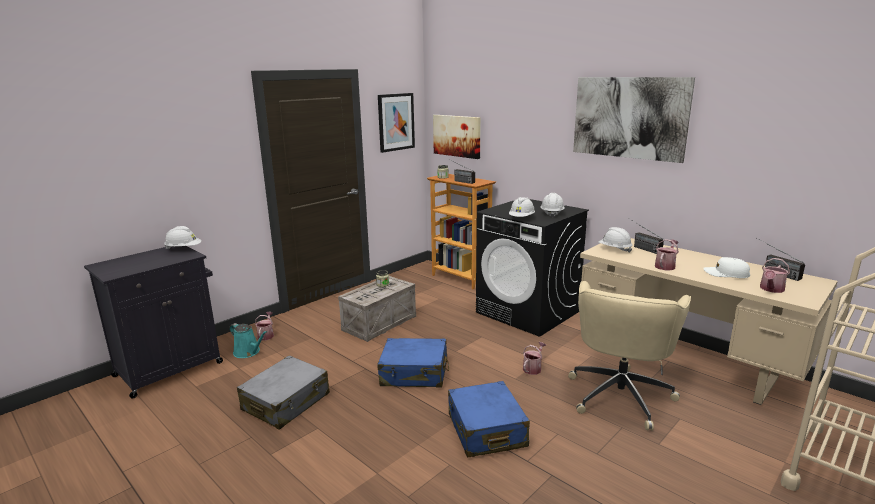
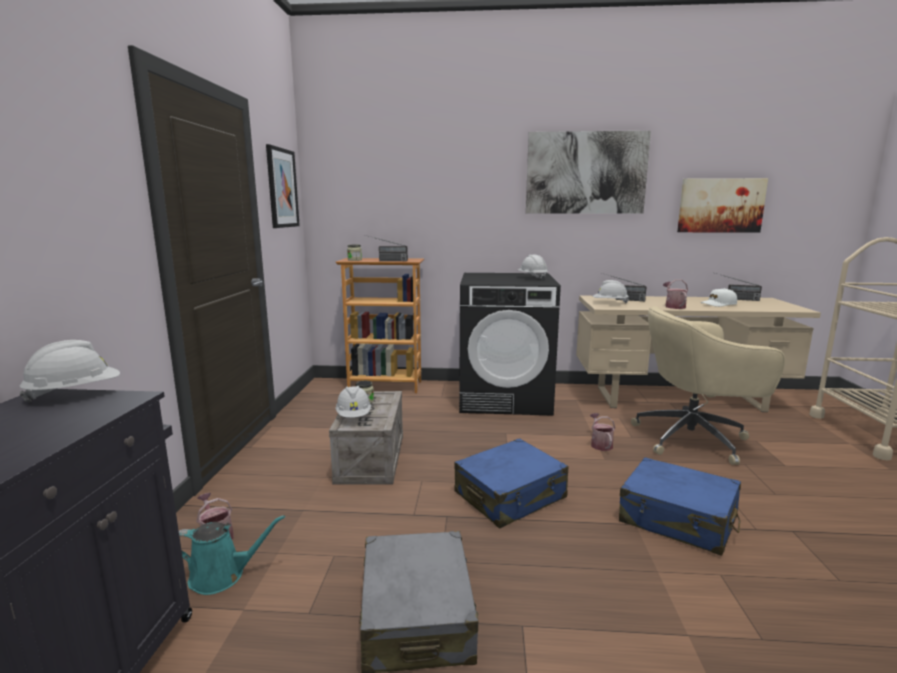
camera: 40 degrees left, 5 degrees down
picture [433,115,481,159] -> picture moved to [677,178,768,233]
white hard hat [509,197,535,217] -> white hard hat moved to [335,386,371,418]
beige office chair [568,281,691,431] -> beige office chair turned 105 degrees clockwise [631,306,785,465]
watering can [760,258,790,293] -> none

